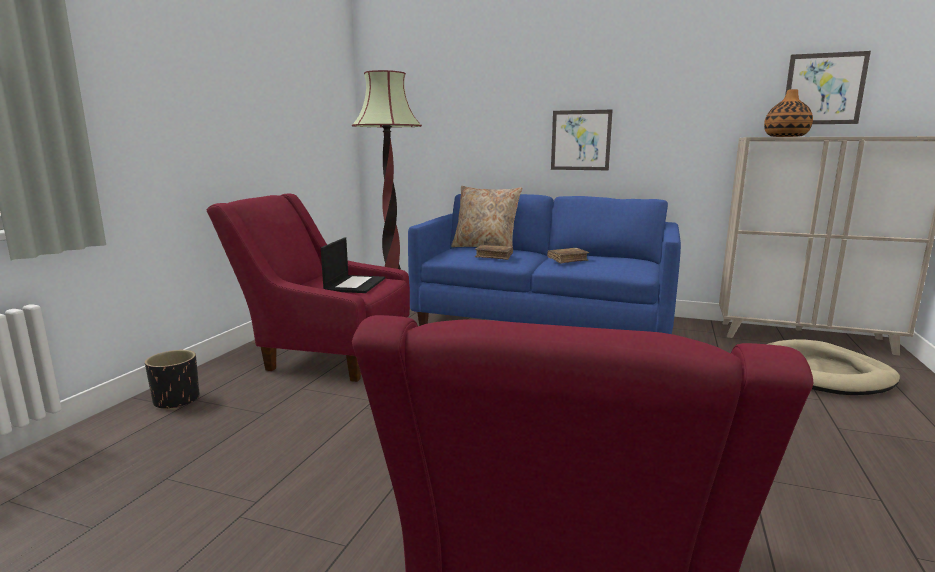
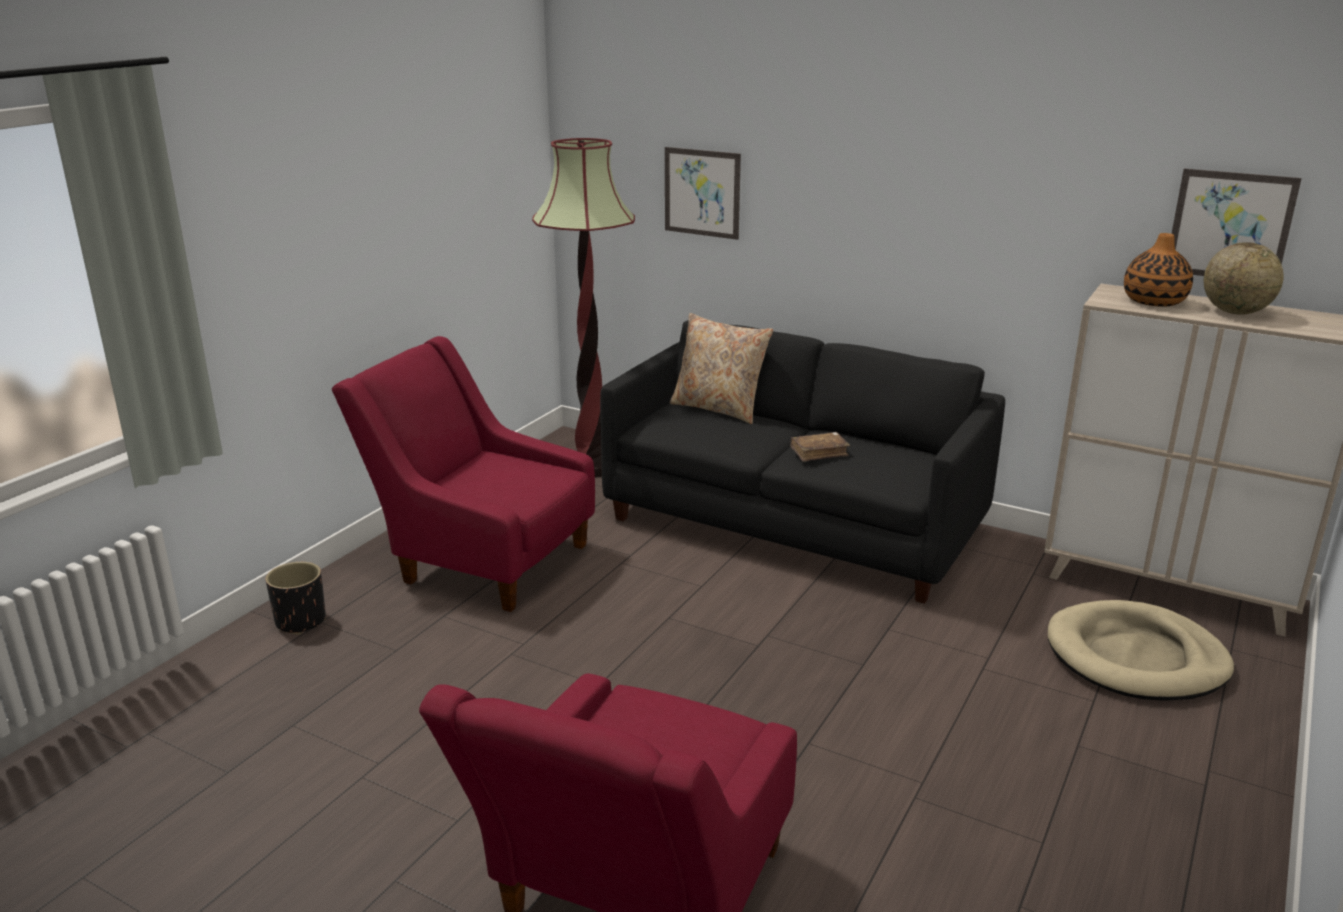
camera: 10 degrees right, 10 degrees up
laptop [321,237,385,293] -> none
blue sofa [408,194,681,334] -> black sofa [600,320,1005,604]
brown book [475,245,513,260] -> none
picture [551,110,613,170] -> picture moved to [665,147,741,240]
none -> globe [1204,242,1284,315]

